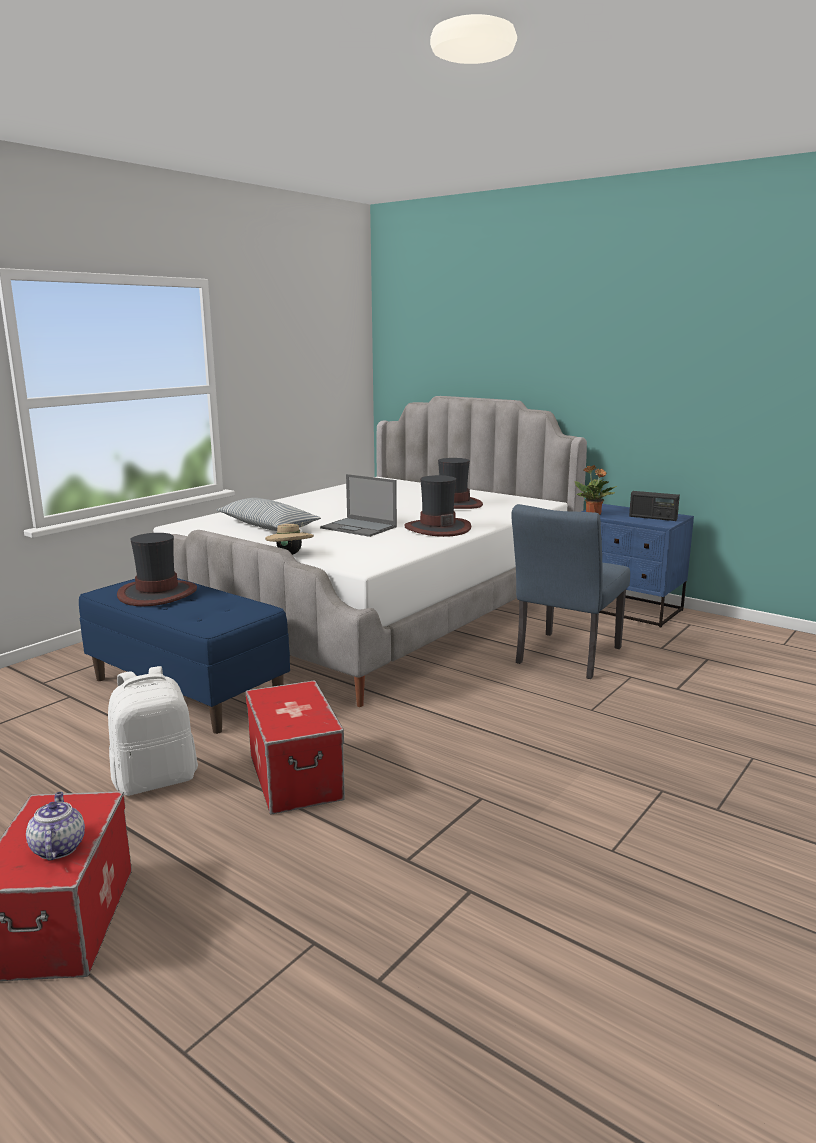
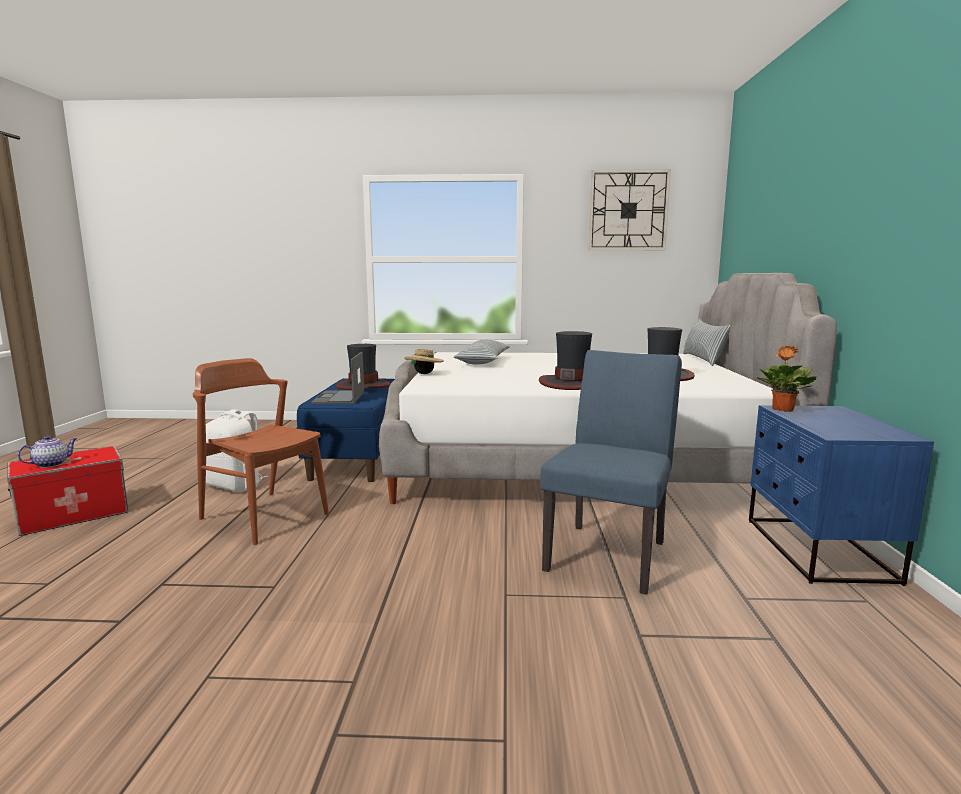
camera: 55 degrees right, 5 degrees down
storage box [246,681,345,814] -> brown chair [192,358,329,545]
laptop [320,474,397,537] -> laptop moved to [311,352,364,404]
blue chair [511,504,630,679] -> blue chair turned 120 degrees clockwise [540,350,682,595]
radio [629,491,680,521] -> none
none -> wall clock [588,169,671,250]
none -> pillow [683,318,730,366]

